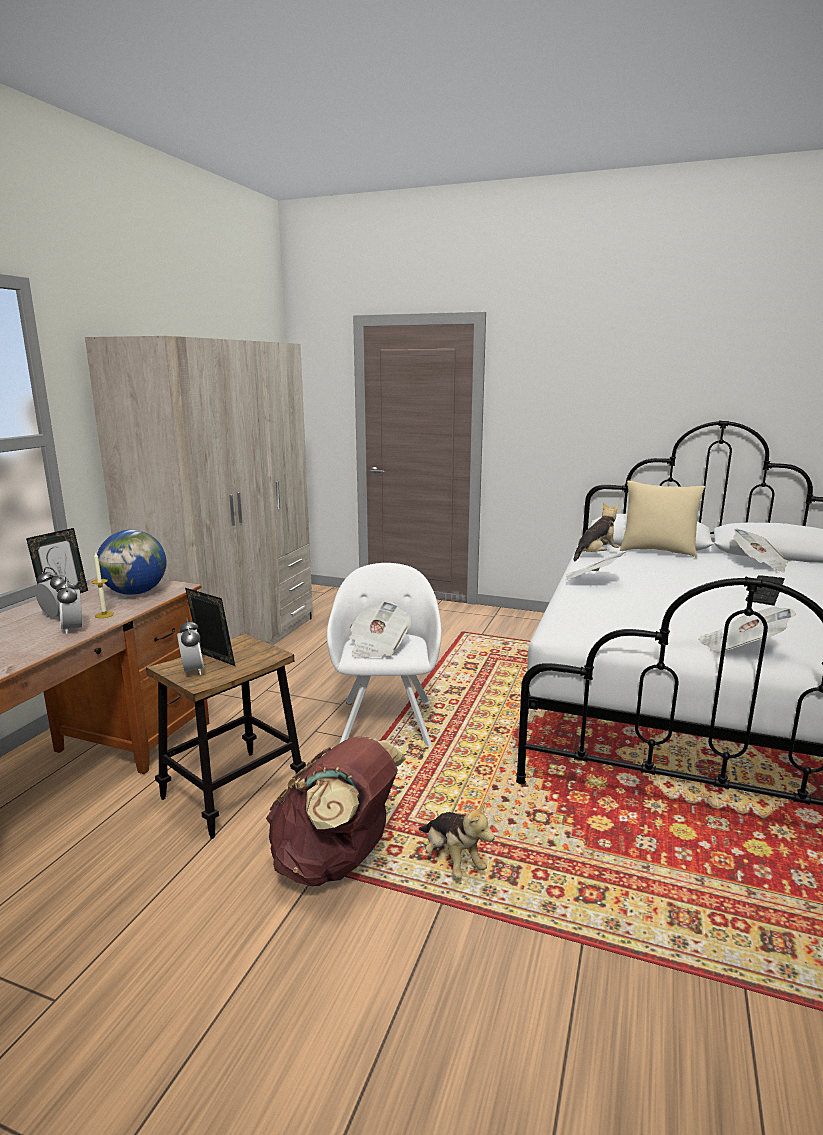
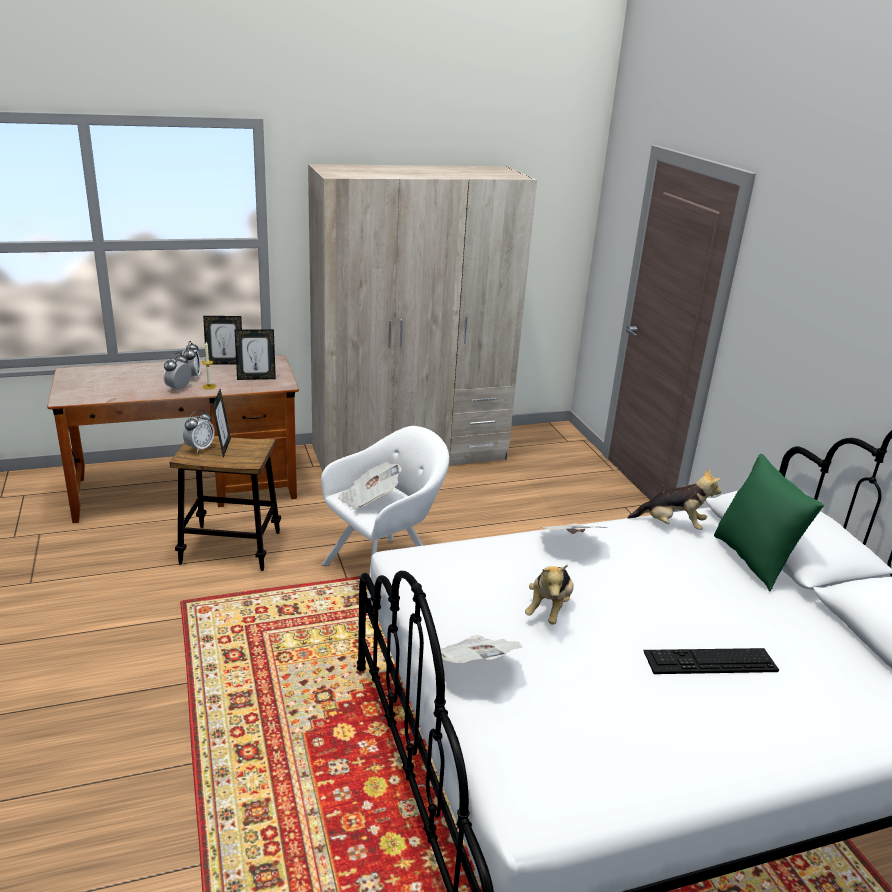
camera: 50 degrees right, 10 degrees up
globe [97,530,167,595] -> picture frame [235,329,276,380]
brown backpack [266,736,406,886] -> none
plush toy [418,802,495,878] -> plush toy moved to [525,564,574,625]
beige pillow [620,480,705,558] -> green pillow [714,454,824,591]
newspaper [734,529,788,572] -> none

